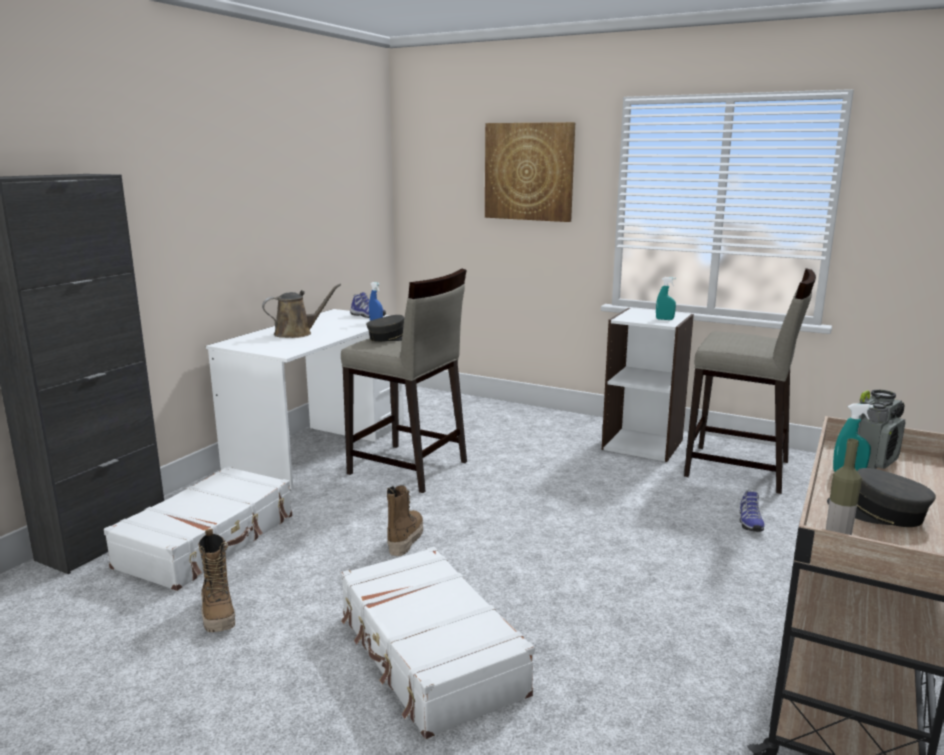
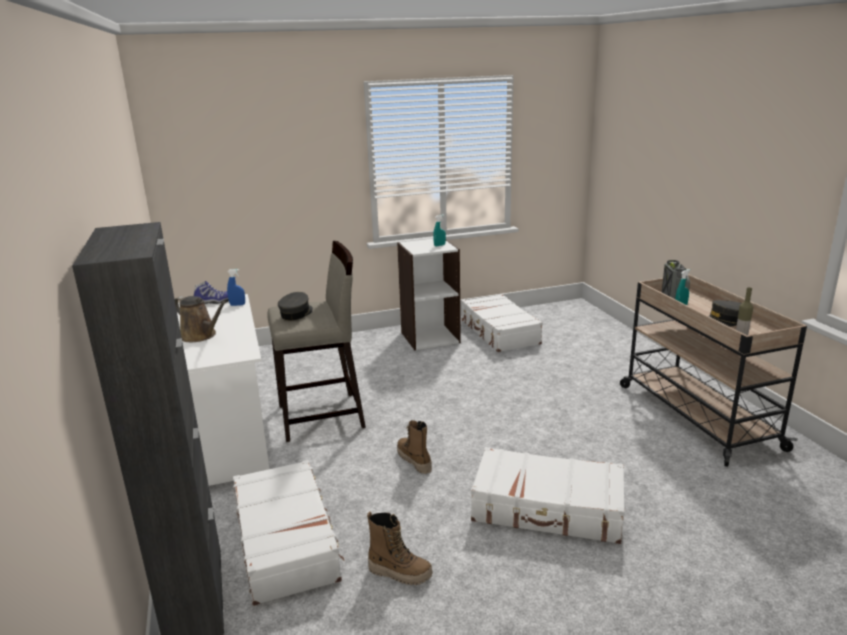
camera: 45 degrees left, 5 degrees up
brown watering can [262,284,341,338] -> brown watering can turned 105 degrees clockwise [175,296,227,342]
picture [485,122,575,222] -> none
beige stool [684,268,816,494] -> white suitcase [462,294,543,352]
shoe [739,489,764,532] -> none

